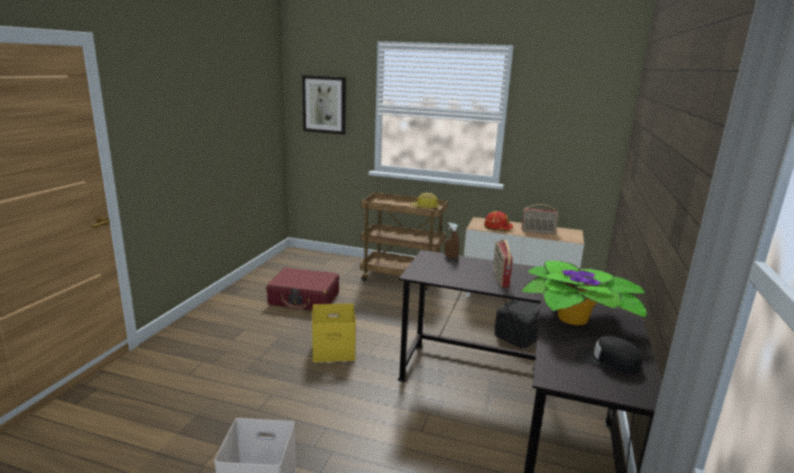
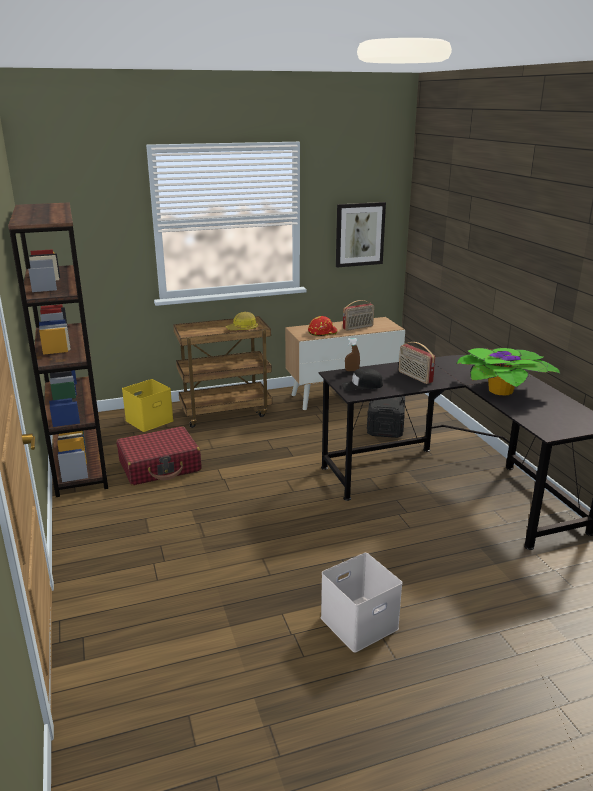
camera: 35 degrees left, 5 degrees up
picture [302,75,346,135] -> picture moved to [336,202,386,267]
yellow storage box [312,303,356,362] -> yellow storage box moved to [122,379,174,432]
black cap [576,336,642,374] -> black cap moved to [342,368,383,391]
none -> brown bookcase [8,202,108,497]

